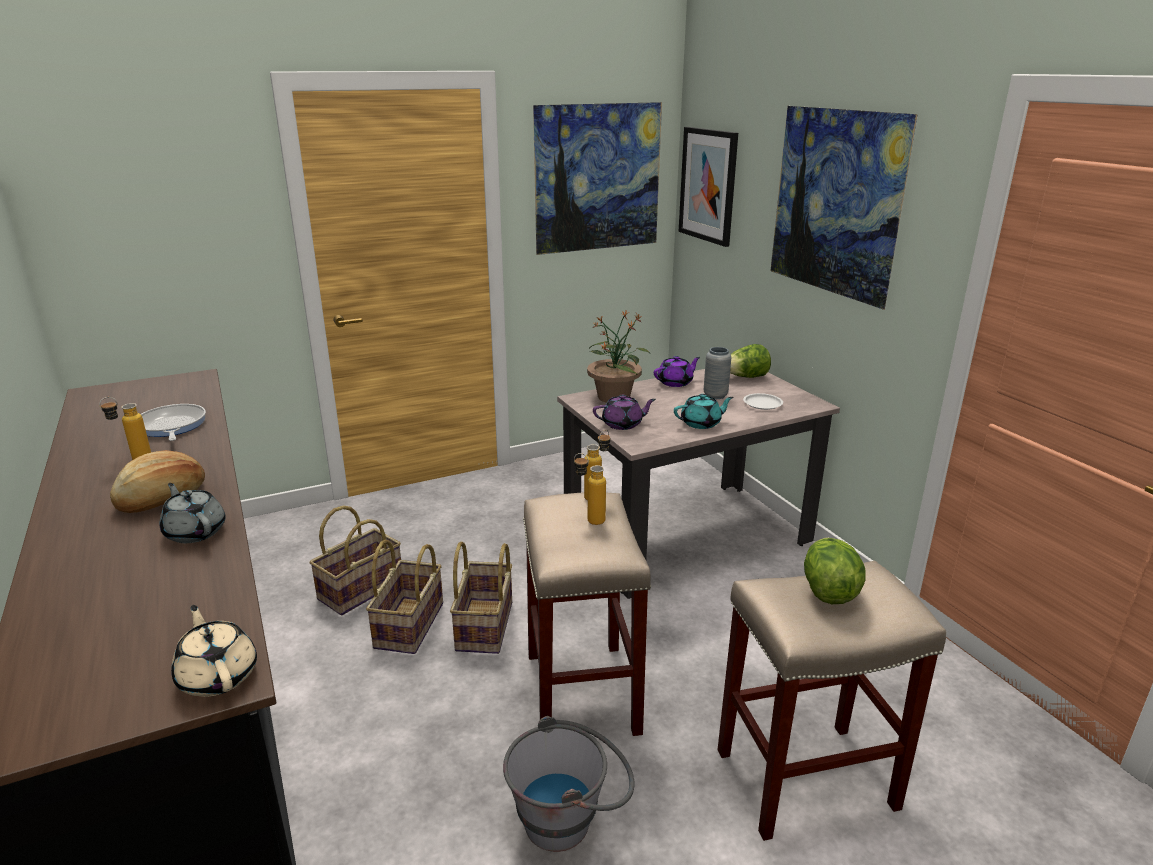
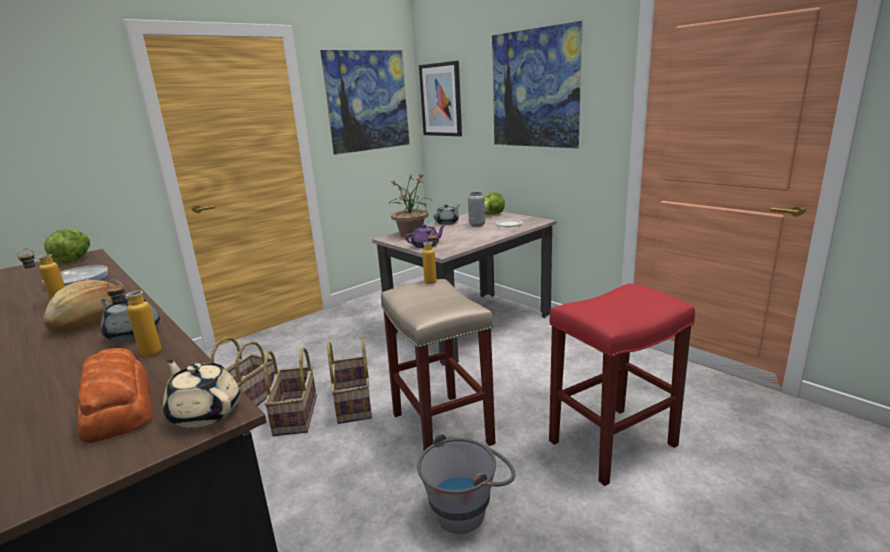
camera: 15 degrees left, 5 degrees down
bottle [574,453,606,525] -> bottle moved to [107,280,162,357]
purple teapot [654,356,700,387] -> grey teapot [433,204,459,225]
turquoise teapot [674,394,734,429] -> none
beige stool [718,561,946,841] -> red stool [549,284,695,486]
lettuce [804,538,866,604] -> lettuce moved to [44,229,90,263]
none -> bread [78,348,152,444]

